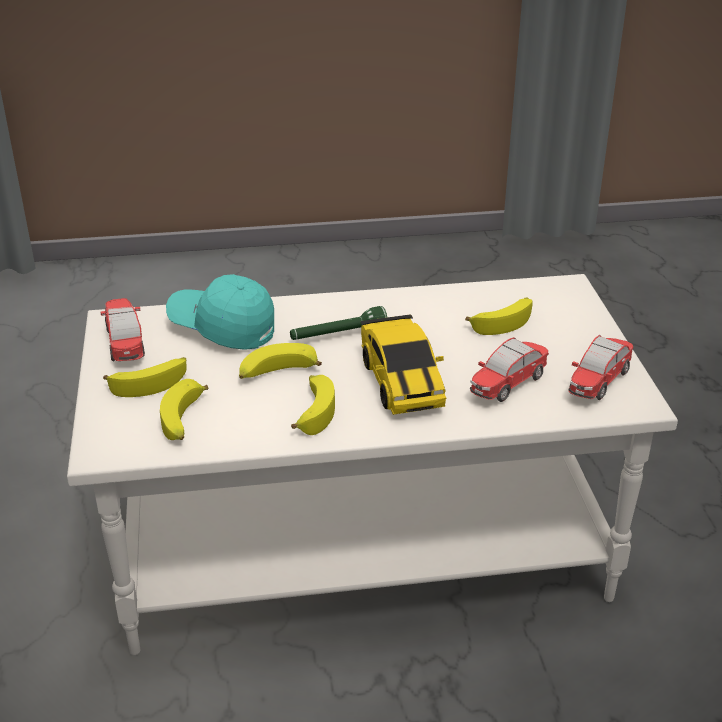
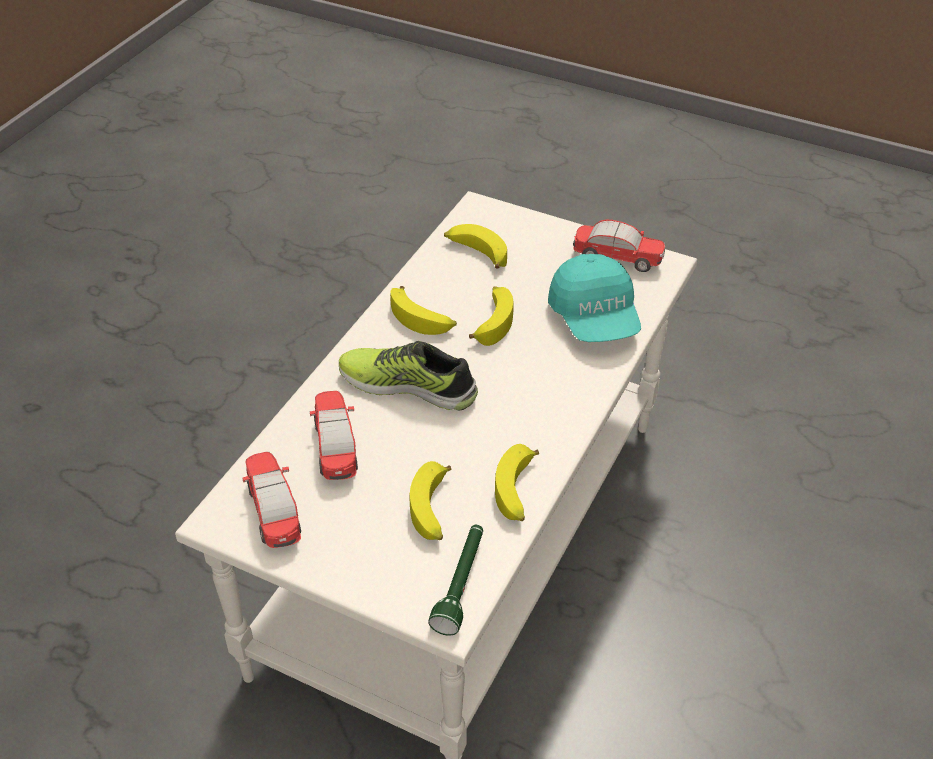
camera: 125 degrees right, 10 degrees up
banana [103,357,187,397] -> banana moved to [495,444,539,521]
turquoise cap [166,274,274,350] -> turquoise cap turned 105 degrees clockwise [548,254,641,342]
green flashlight [290,306,387,340] -> green flashlight moved to [428,525,483,636]
toy car [360,315,446,415] -> shoe [339,341,478,410]

